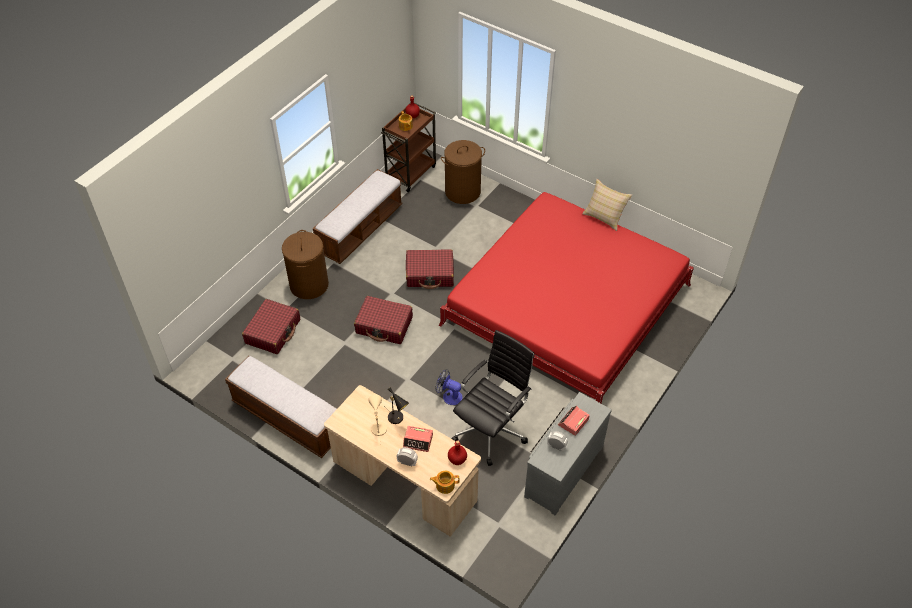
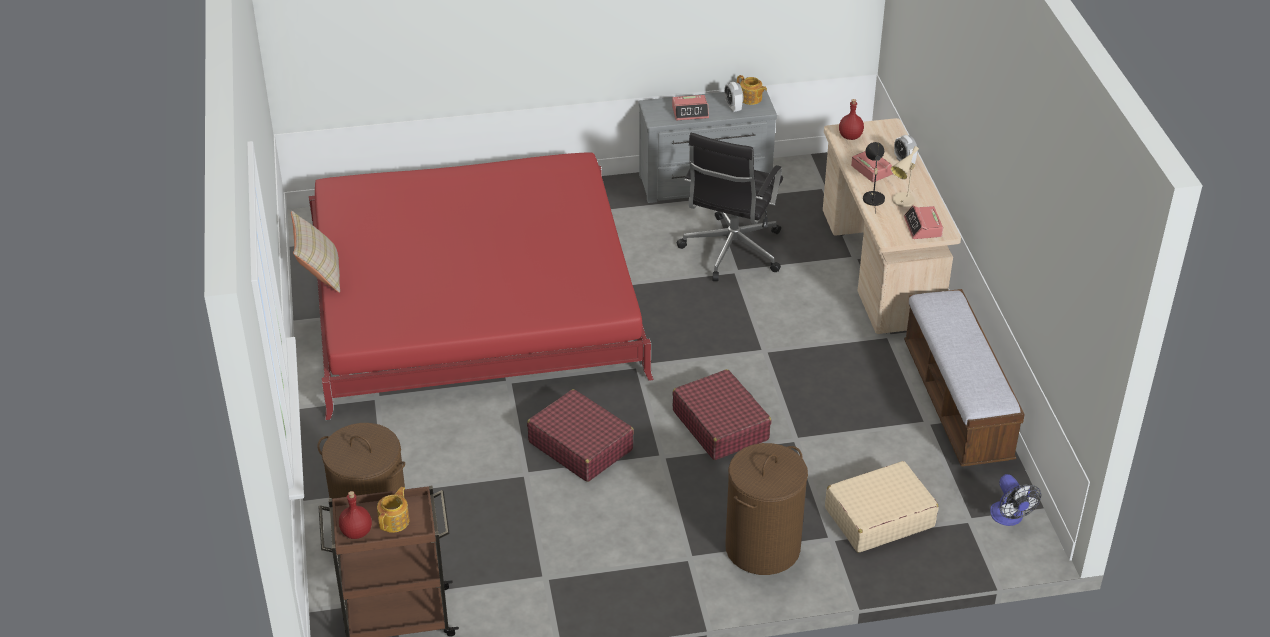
camera: 135 degrees left, 10 degrees down
red suitcase [242,299,300,354] -> beige suitcase [825,461,939,553]
bench [313,169,402,264] -> none
teapot [430,471,460,494] -> teapot moved to [737,75,767,105]
fan [435,369,462,405] -> fan moved to [990,474,1041,526]
black office chair [451,330,534,466] -> black office chair turned 60 degrees counterclockwise [677,133,783,281]
none -> alarm clock [904,205,943,239]

